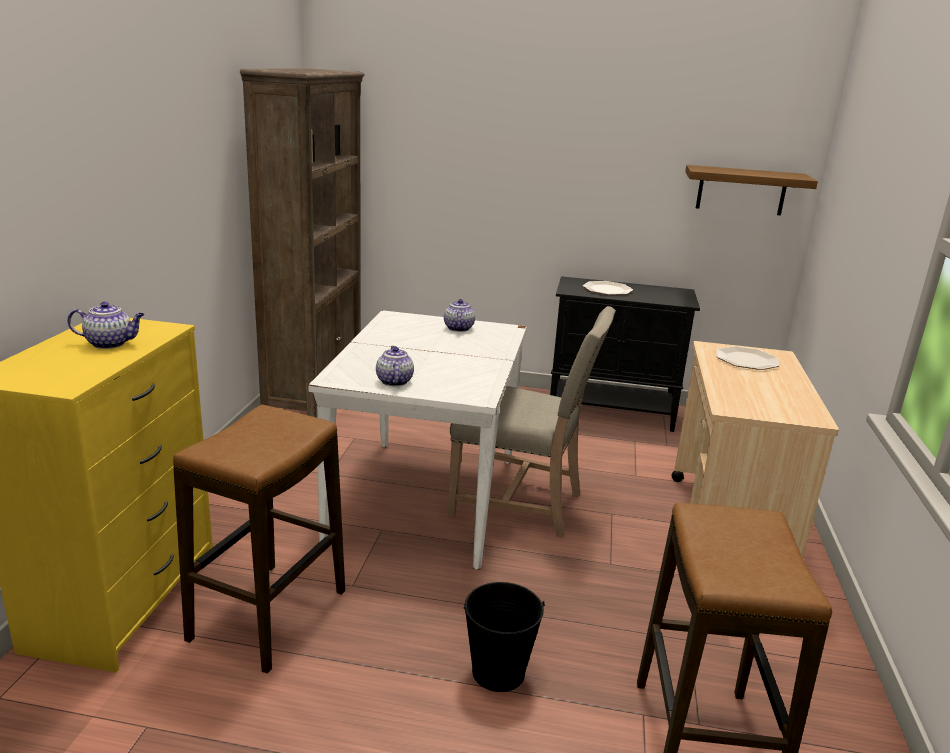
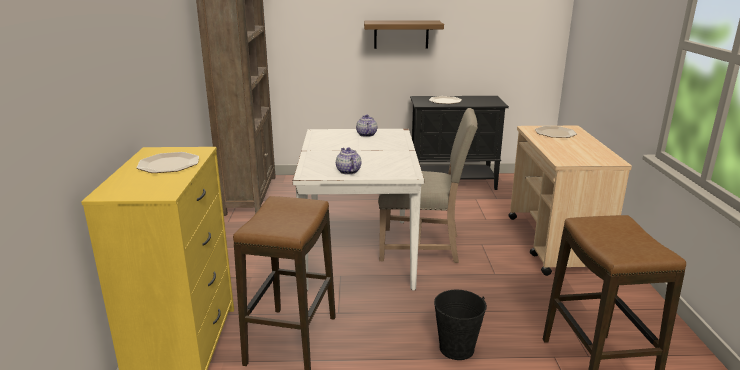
camera: 10 degrees left, 0 degrees up
teapot [67,302,145,349] -> plate [137,152,199,173]
shelf [685,165,818,215] -> shelf moved to [364,20,444,49]

